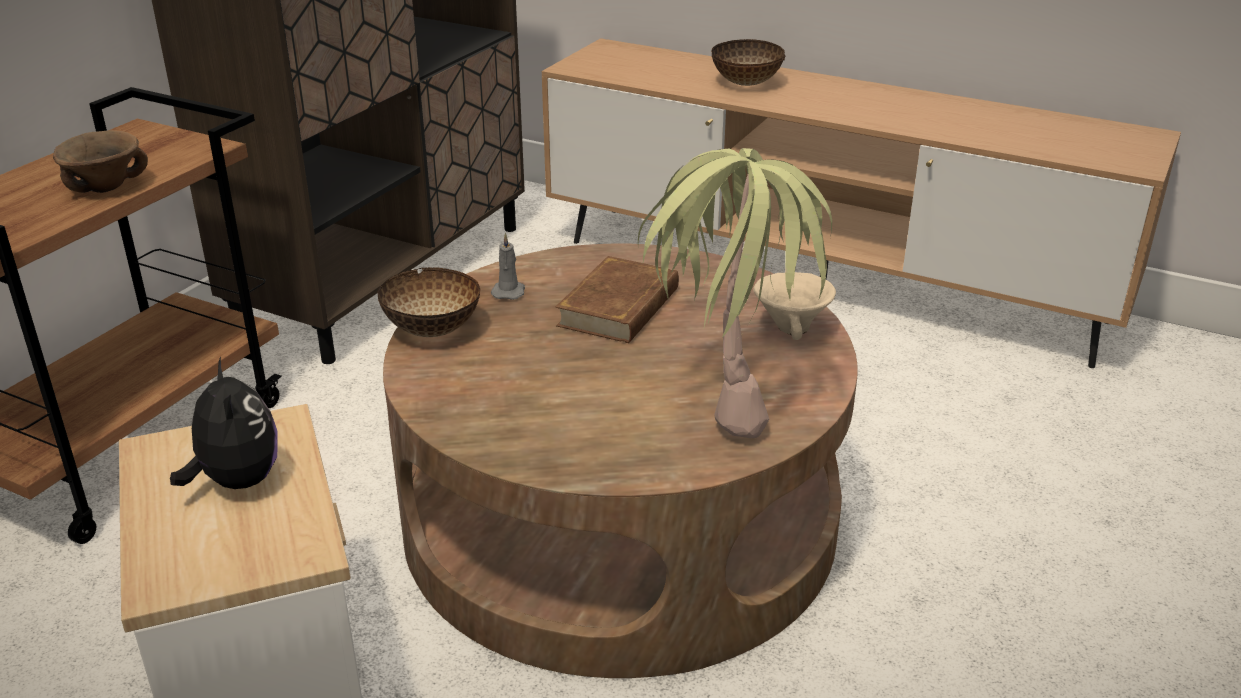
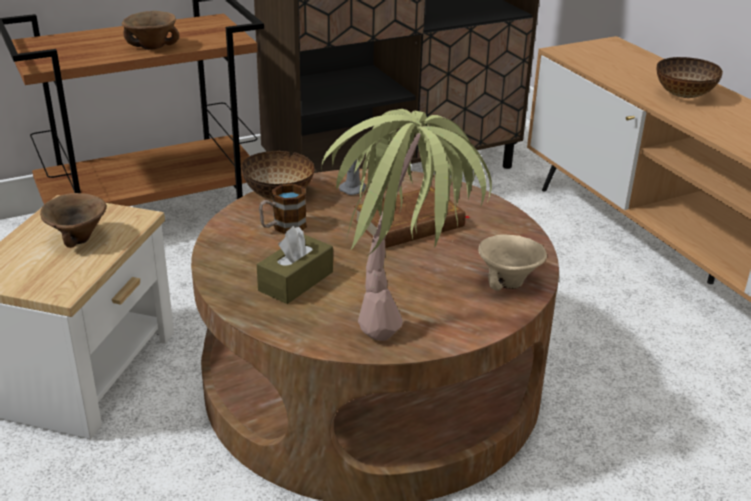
camera: 35 degrees right, 0 degrees up
plush toy [170,357,278,489] -> brown bowl [40,193,107,248]
none -> brown tissue box [257,226,333,304]
none -> mug [259,184,307,234]

